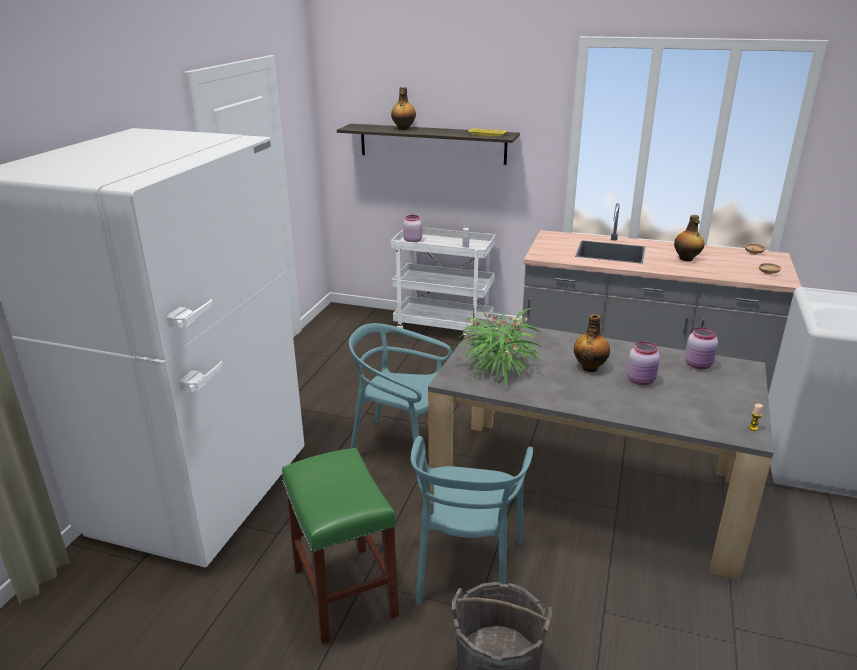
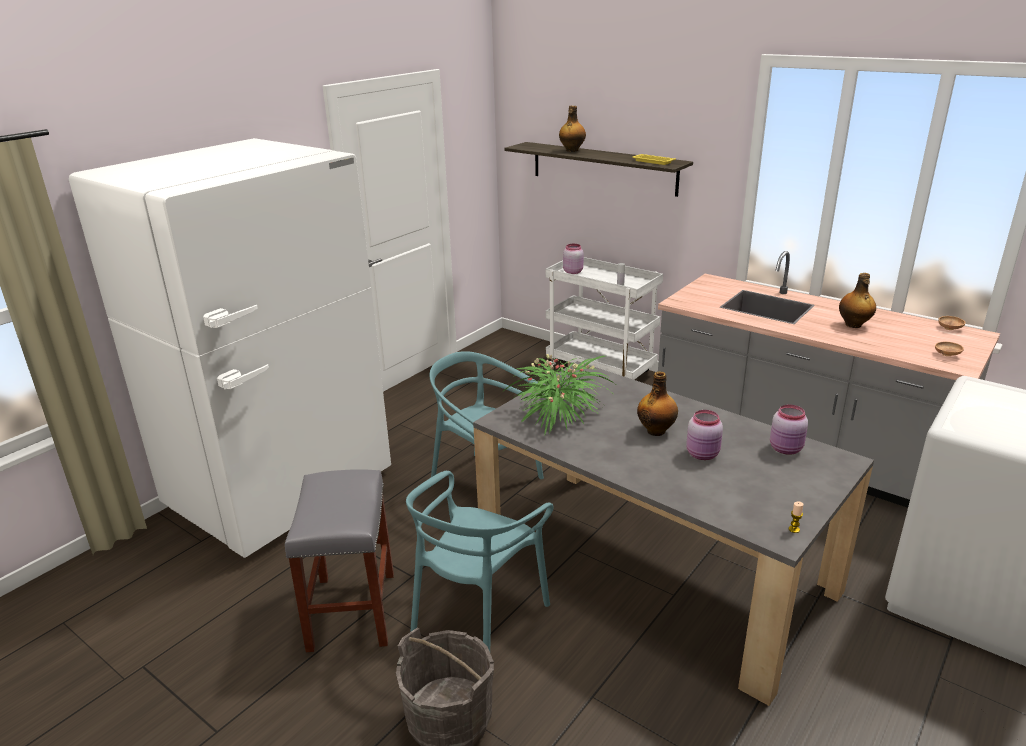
camera: 20 degrees right, 0 degrees up
green stool [282,448,399,644] -> grey stool [285,469,394,652]

